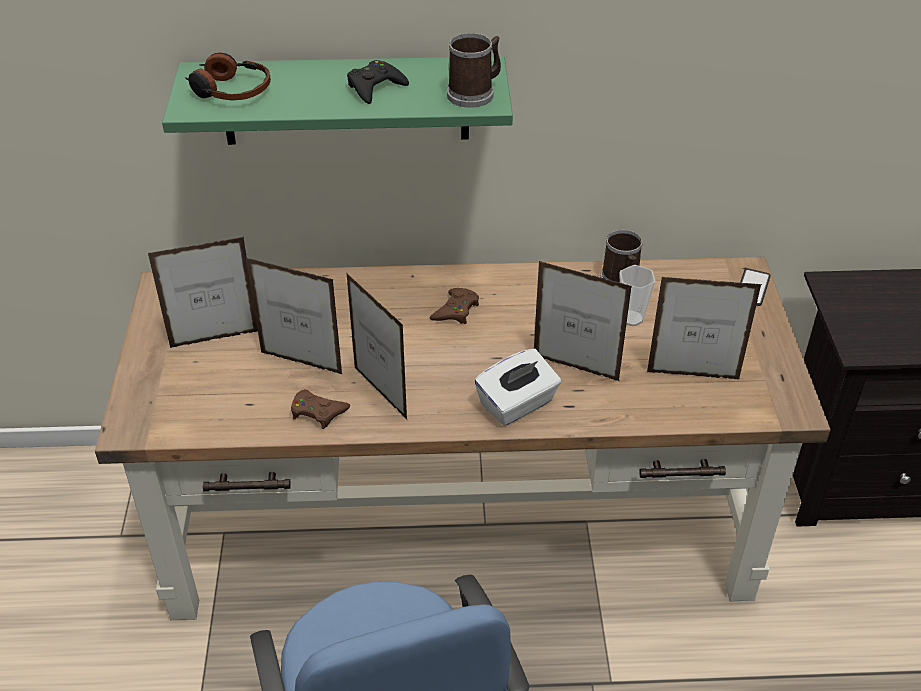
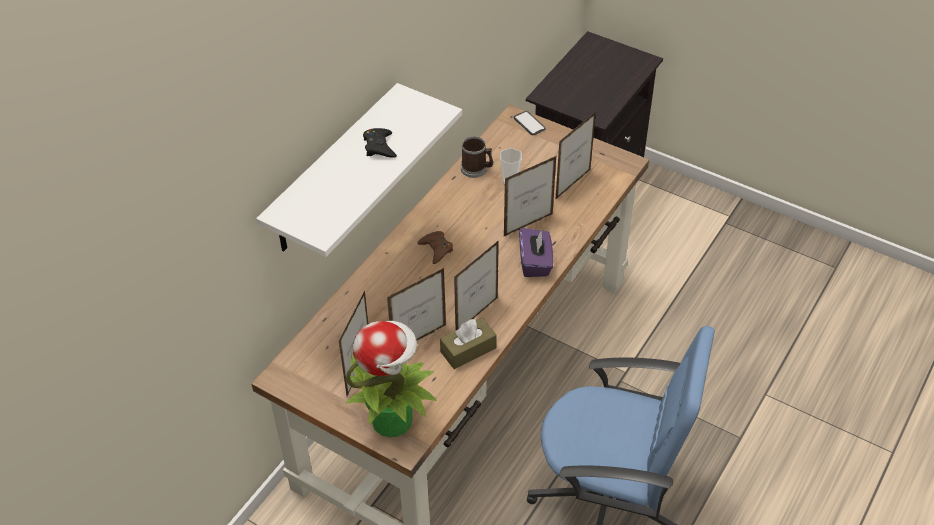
camera: 55 degrees left, 5 degrees up
green shelf [162,56,513,145] -> white shelf [256,83,462,257]
headphones [185,53,271,100] -> none
brown game controller [291,389,350,429] -> brown tissue box [440,318,497,369]
picture frame [347,274,407,420] -> picture frame turned 45 degrees counterclockwise [454,240,499,330]
mug [447,33,501,108] -> none
white tissue box [474,349,561,426] -> purple tissue box [519,228,553,277]
none -> potted plant [345,321,437,437]

